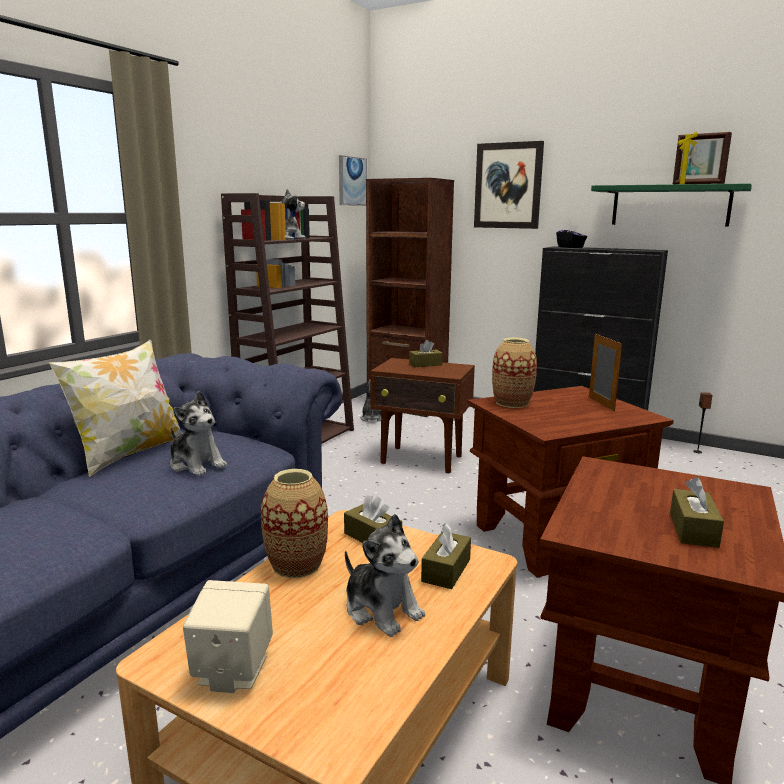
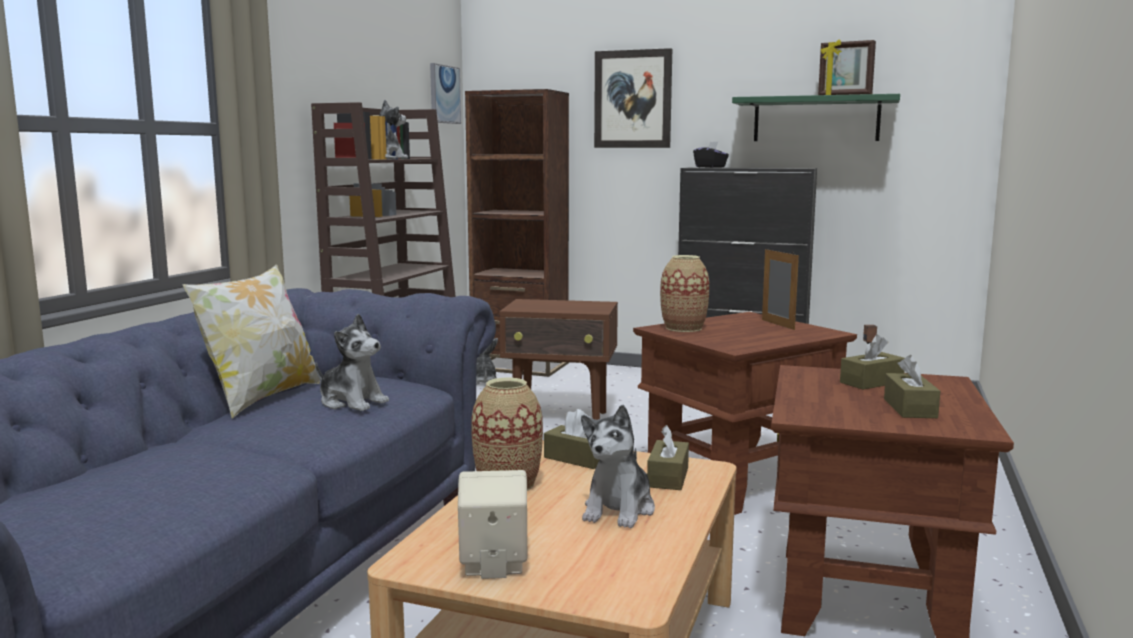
camera: 10 degrees left, 5 degrees down
plush toy [345,514,425,637] -> plush toy turned 75 degrees clockwise [581,405,655,528]
brown tissue box [409,340,443,367] -> brown tissue box moved to [840,335,905,390]

